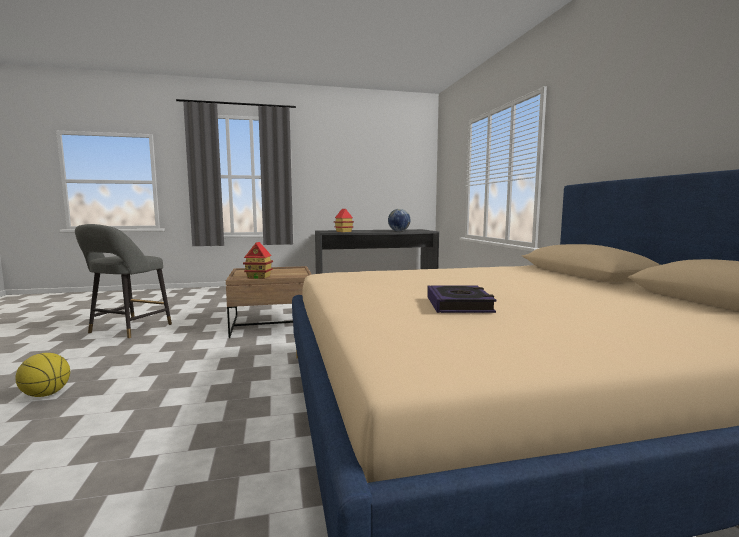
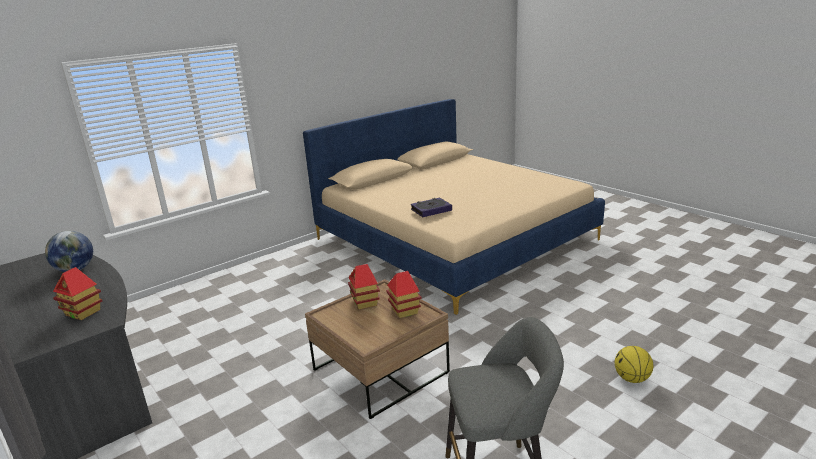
camera: 115 degrees left, 15 degrees up
book [427,285,497,313] -> book moved to [410,198,452,217]
none -> toy house [348,264,380,309]

